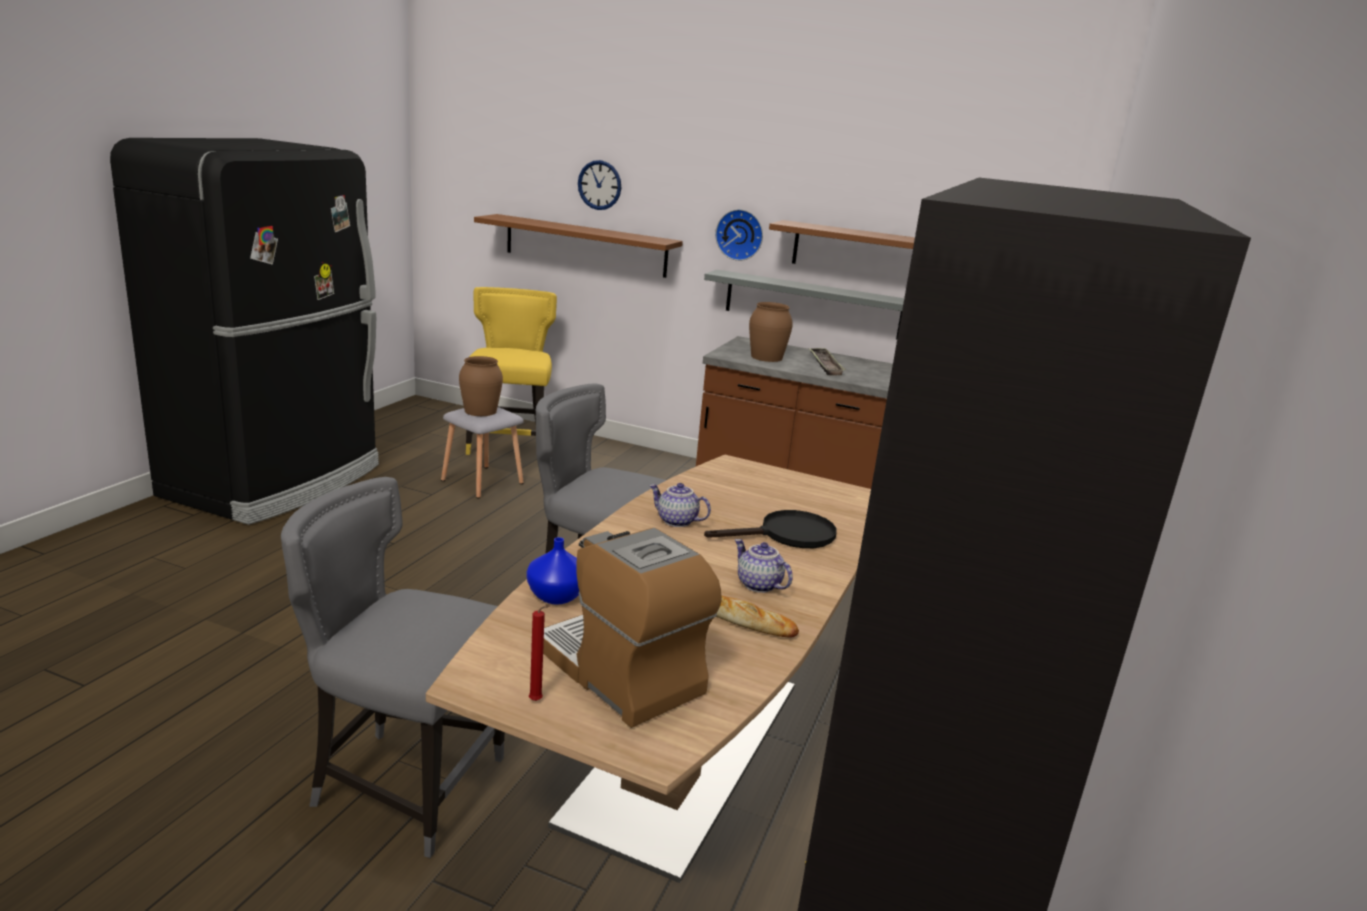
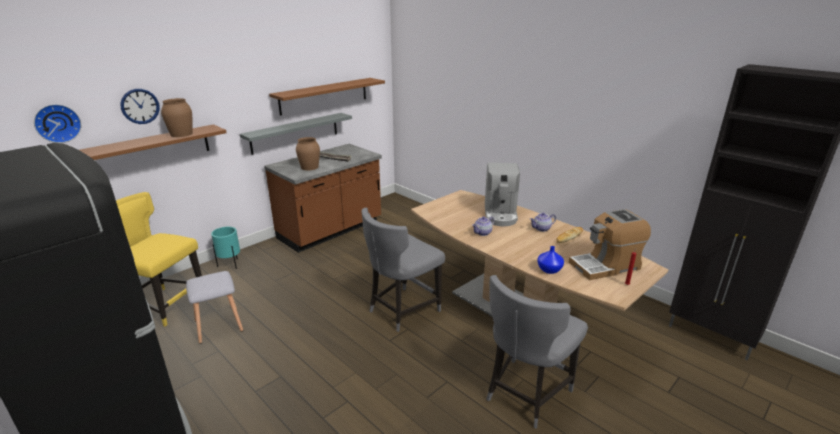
camera: 65 degrees left, 5 degrees up
brown vase [459,356,503,416] -> brown vase moved to [161,98,192,137]
black frying pan [704,510,837,548] -> coffee machine [485,163,520,226]
wall clock [715,209,763,261] -> wall clock moved to [34,104,81,143]
none -> turquoise planter [211,227,240,269]

